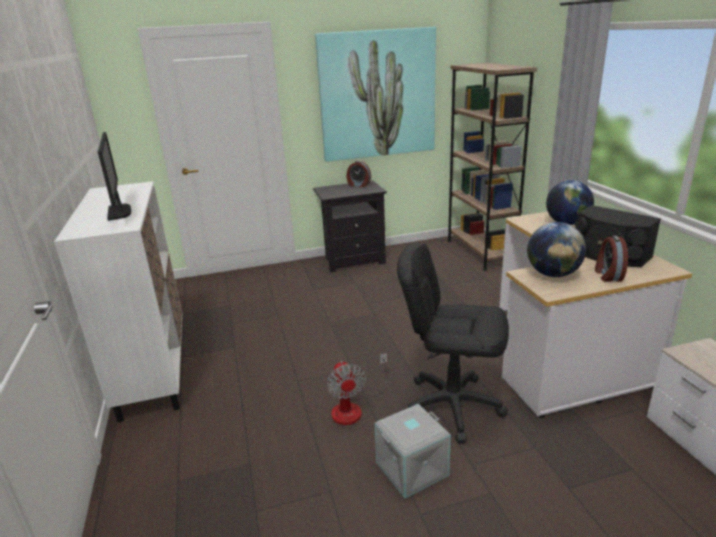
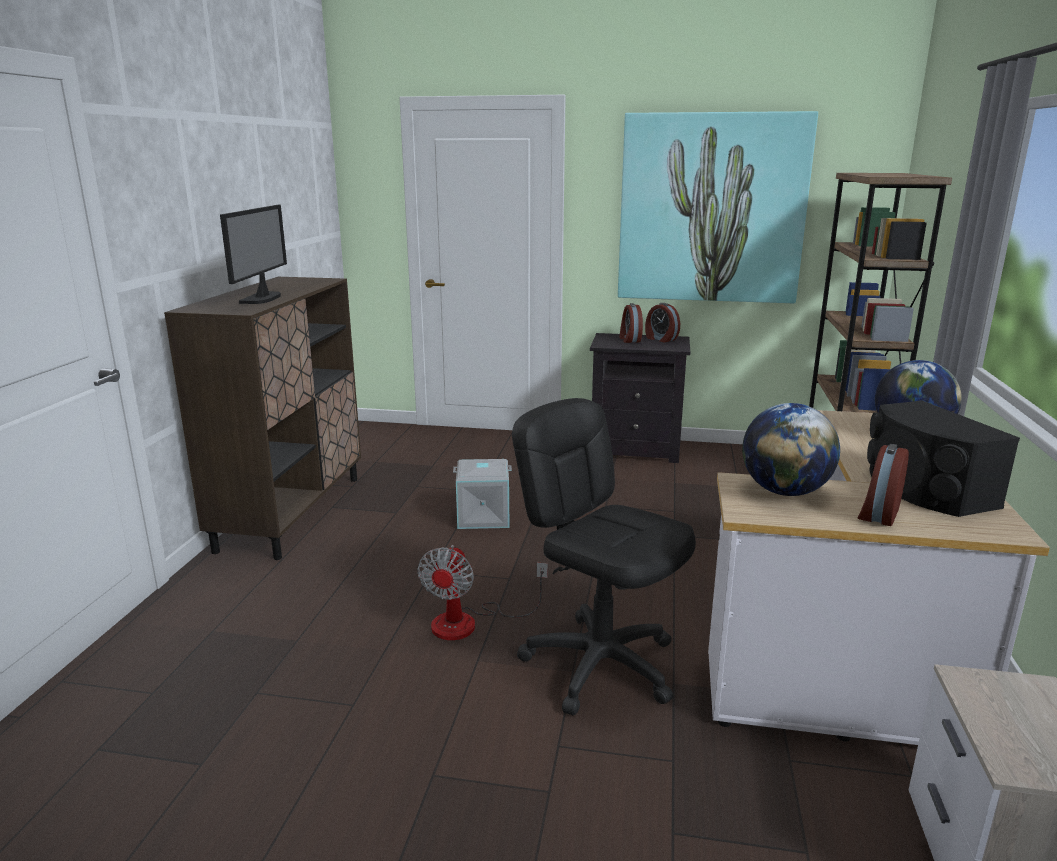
camera: 25 degrees right, 5 degrees down
white cabinet [54,181,183,422] -> brown cabinet [164,277,361,560]
grey storage box [375,404,451,498] -> grey storage box moved to [453,459,512,529]
none -> alarm clock [619,303,643,343]

